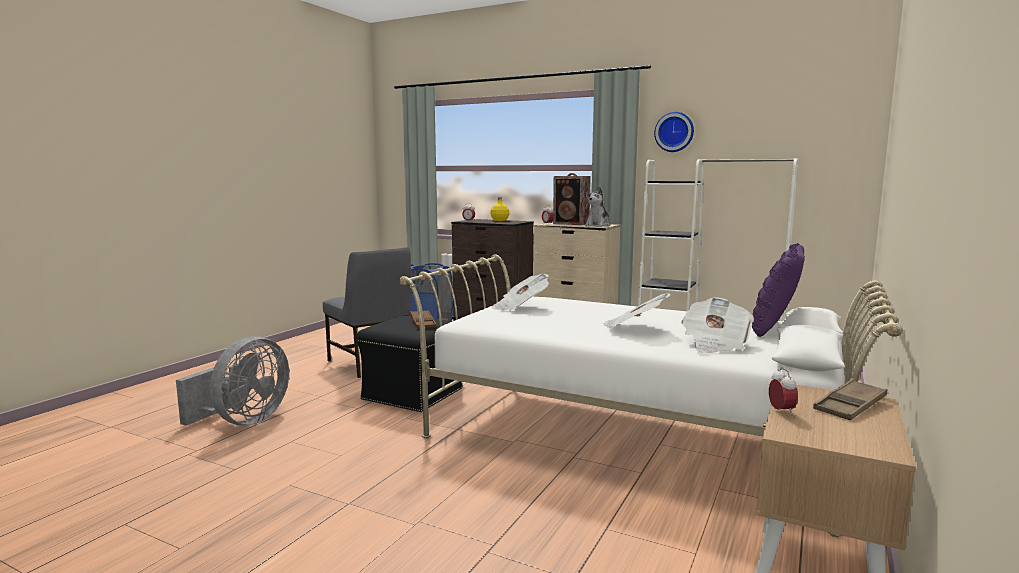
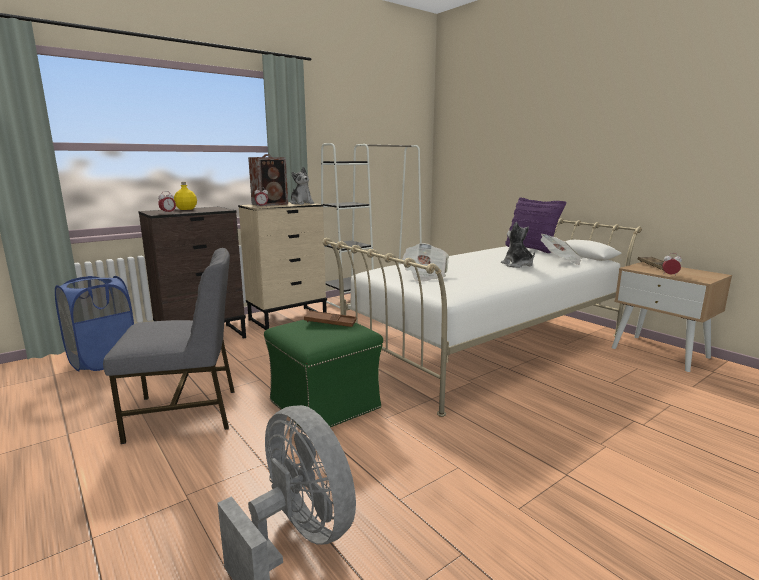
camera: 65 degrees left, 5 degrees up
black ottoman [356,316,463,413] -> green ottoman [264,320,383,429]
newspaper [603,293,670,328] -> plush toy [501,222,535,268]
wall clock [654,112,694,152] -> none

